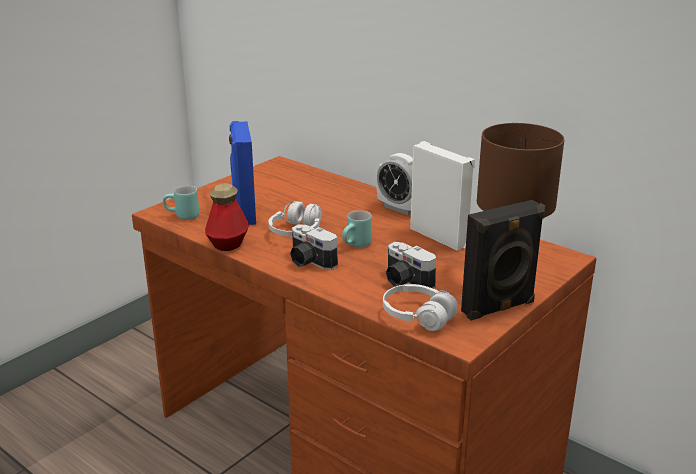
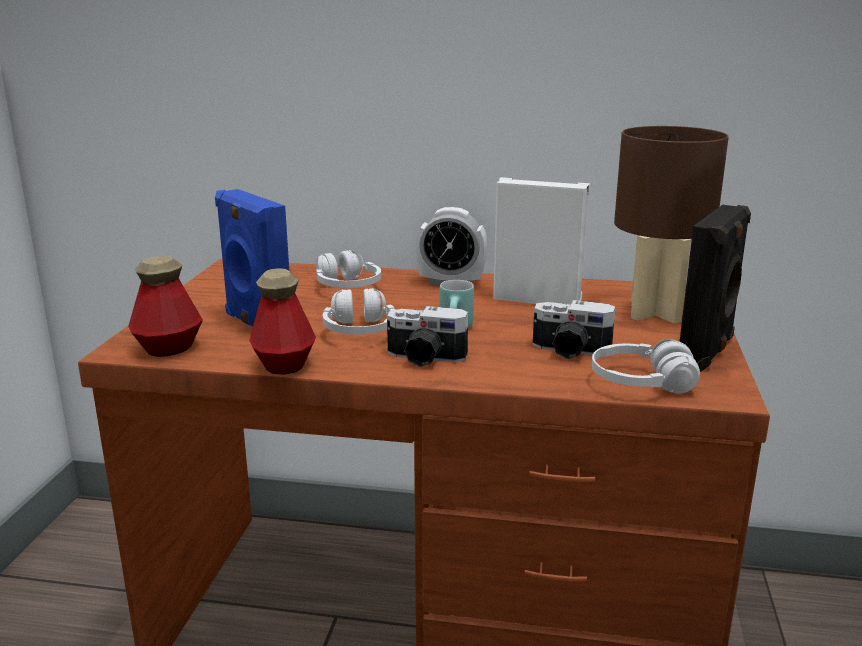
camera: 30 degrees left, 5 degrees down
turquoise mug [163,186,199,220] -> bottle [128,256,203,357]
none -> white headphones [316,250,381,288]

